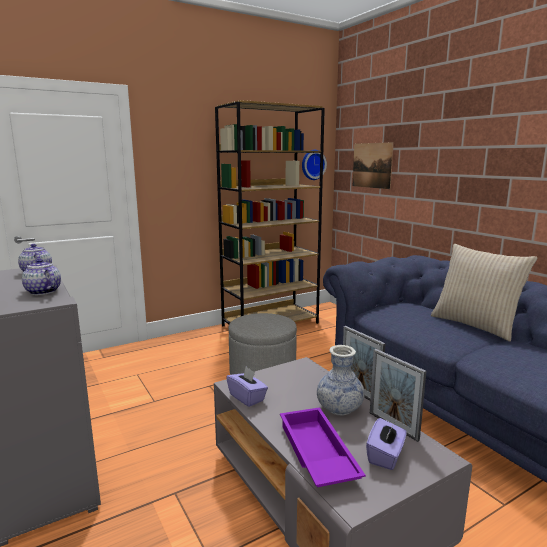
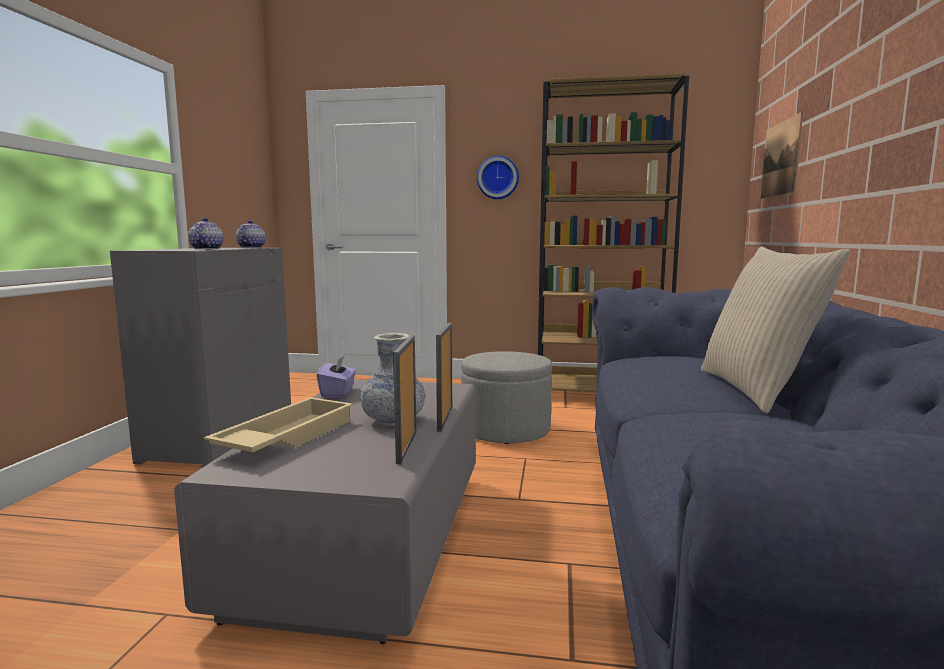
camera: 40 degrees right, 5 degrees down
purple tray [280,407,366,487] -> beige tray [204,397,353,452]
wall clock [302,150,327,180] -> wall clock moved to [477,156,519,199]
purple tissue box [366,418,407,470] -> none

